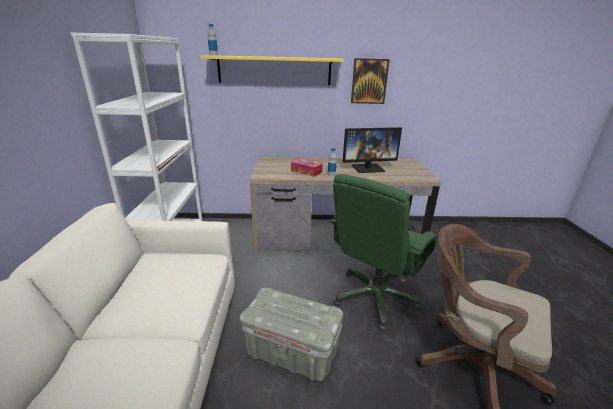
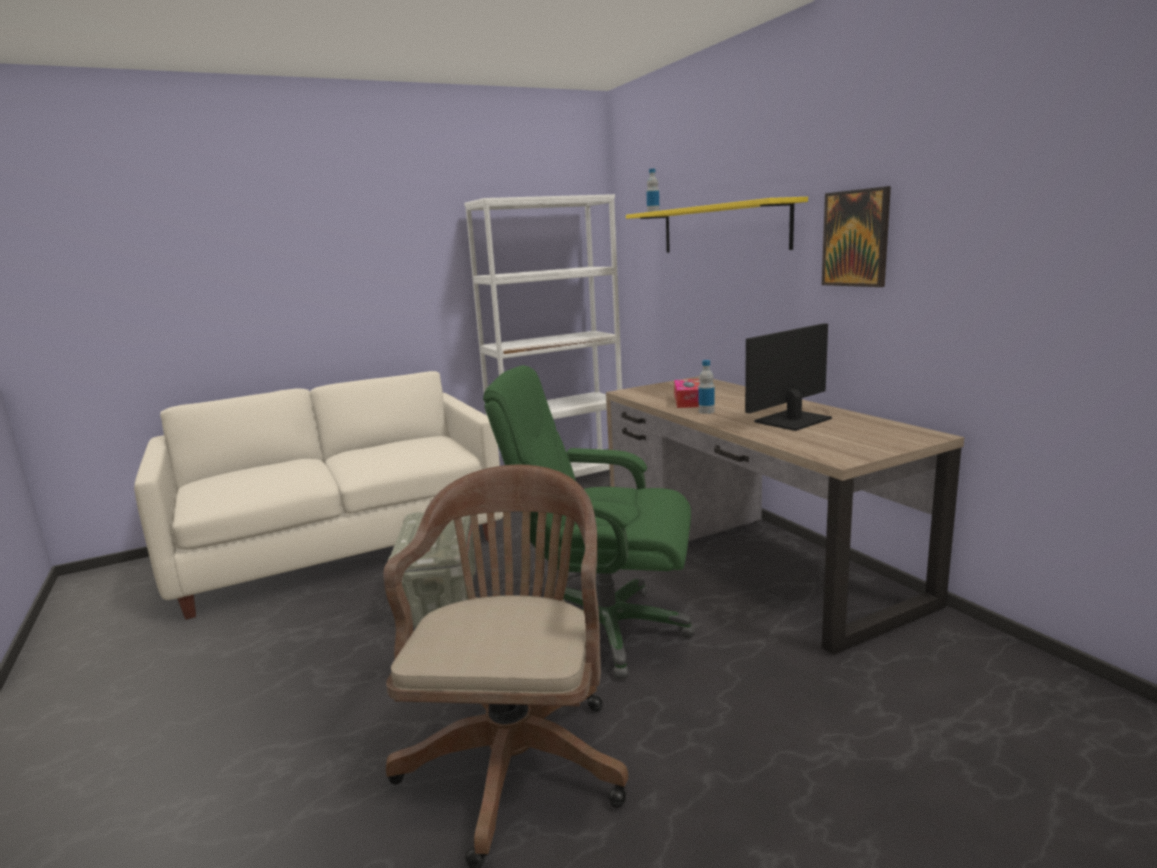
camera: 65 degrees right, 10 degrees down
monitor [343,127,402,173] -> monitor turned 90 degrees clockwise [745,323,832,431]

